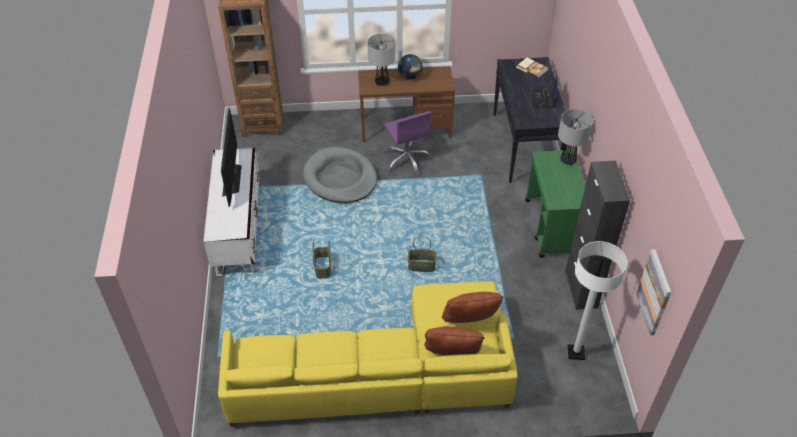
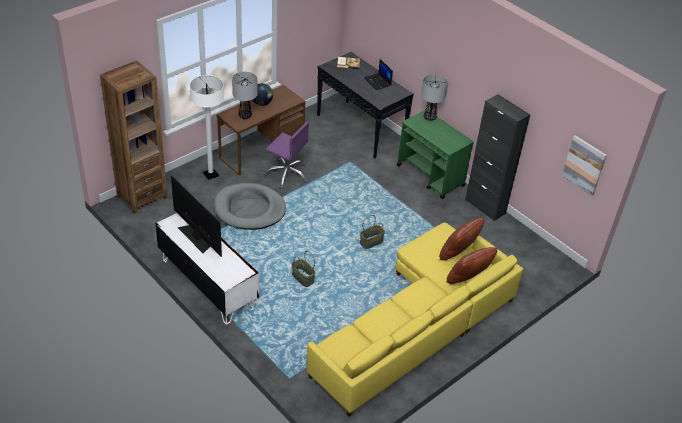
camera: 40 degrees left, 5 degrees down
white floor lamp [567,241,627,360] -> white floor lamp moved to [190,75,224,180]

